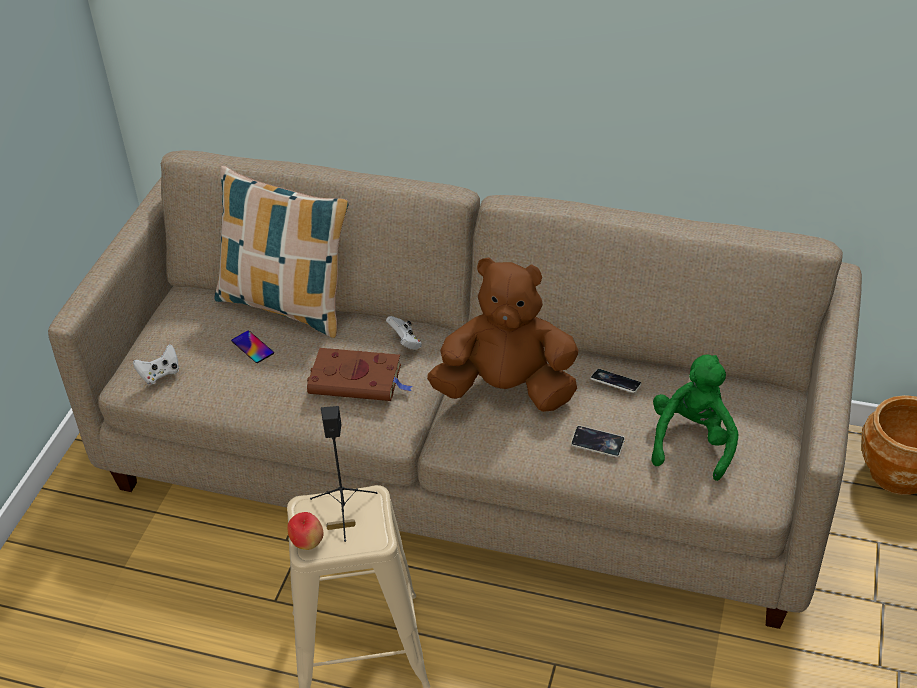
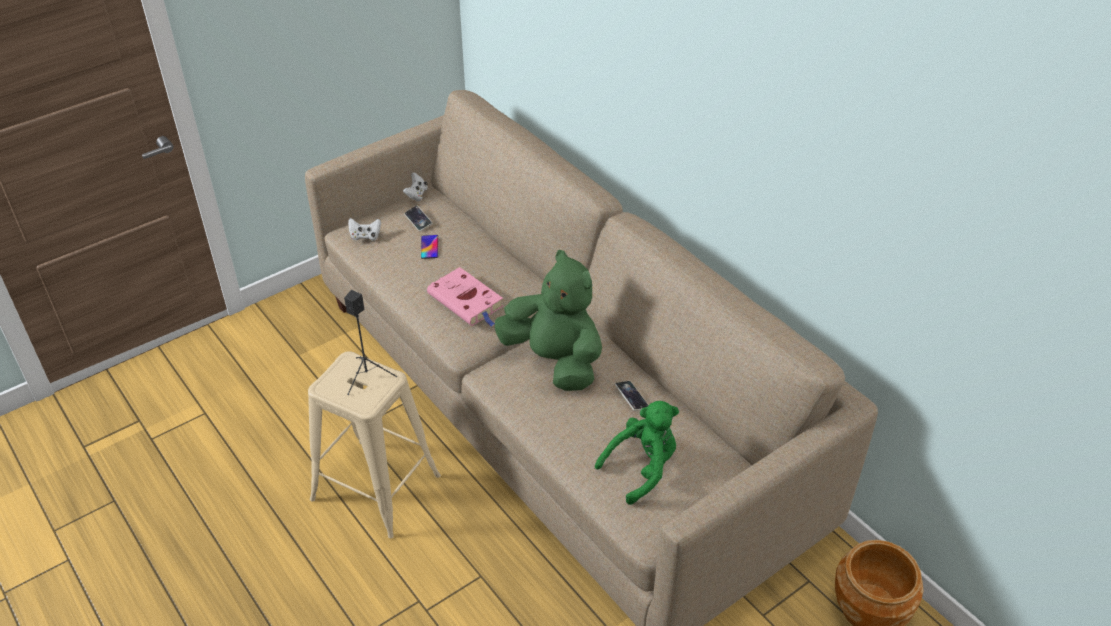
camera: 35 degrees right, 0 degrees up
pillow [214,166,349,338] -> none
apple [287,512,323,550] -> none
brown book [307,348,413,401] -> pink book [427,267,503,327]
white game controller [386,316,422,350] -> white game controller moved to [403,172,428,201]
brown plush toy [427,257,579,412] -> green plush toy [495,250,602,391]
phone [571,426,625,457] -> phone moved to [404,206,432,231]

